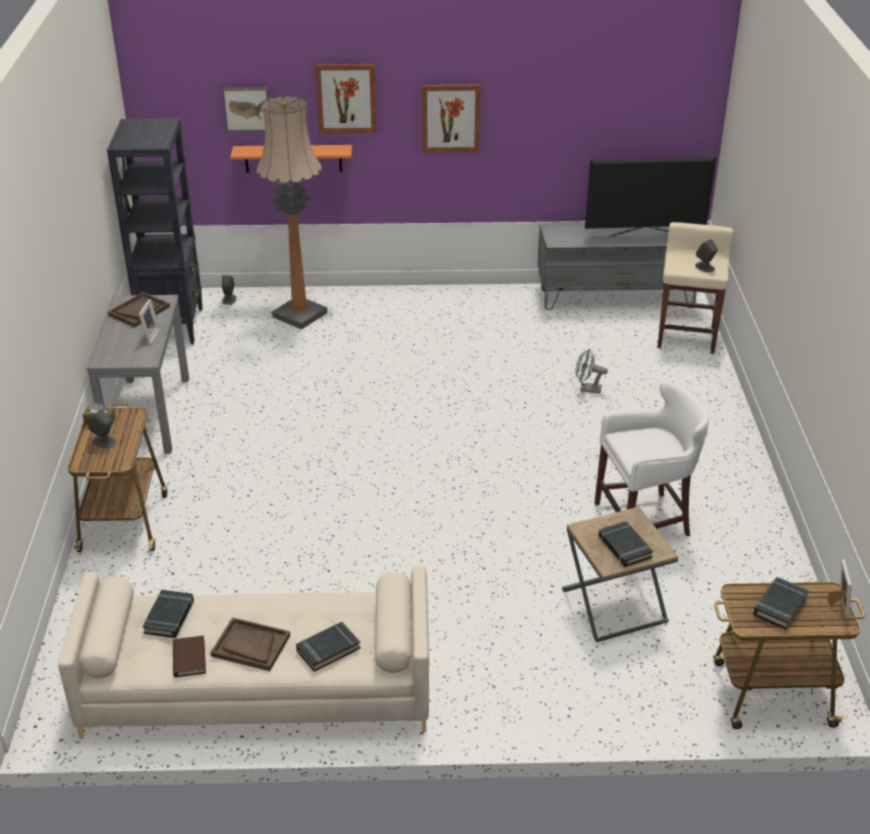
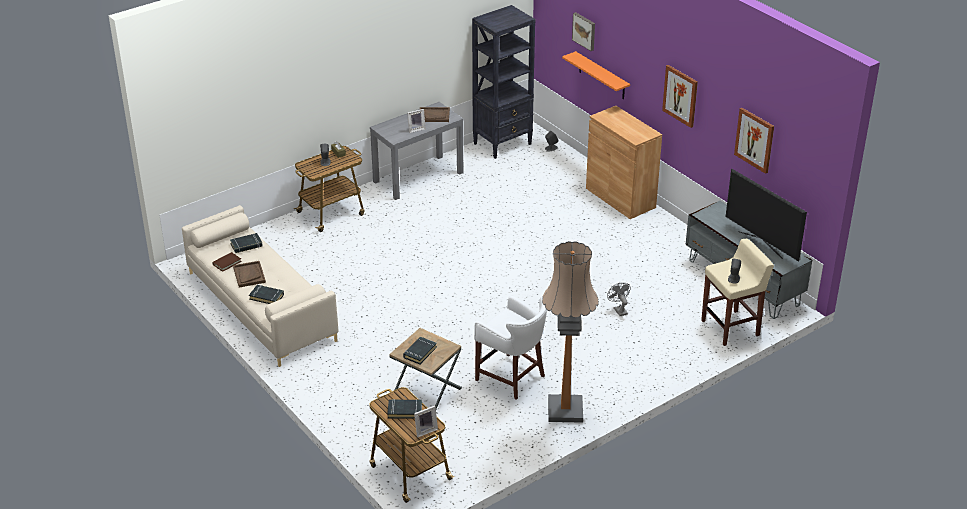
camera: 55 degrees right, 0 degrees up
floor lamp [256,95,327,330] -> floor lamp moved to [542,241,599,423]
picture [315,64,377,133] -> picture moved to [734,108,774,174]
none -> brown cabinet [586,106,662,219]

